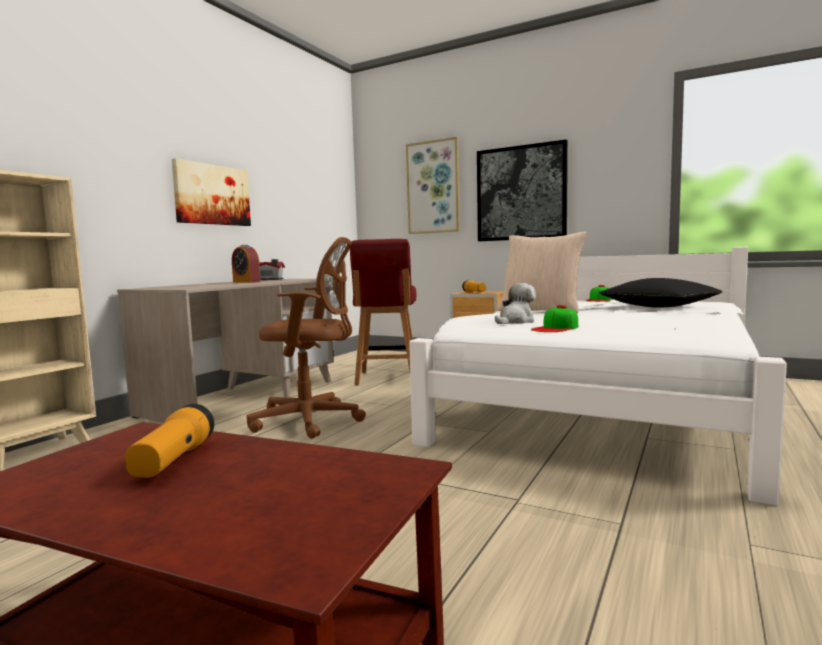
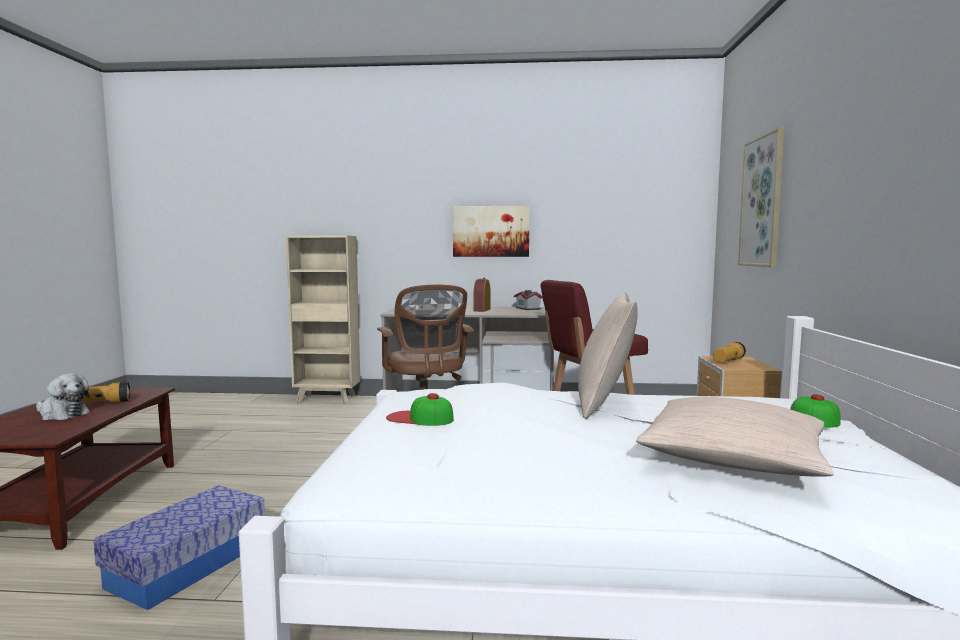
camera: 65 degrees right, 0 degrees up
picture [477,139,568,241] -> none
plush toy [495,283,536,324] -> plush toy moved to [36,373,90,420]
black pillow [600,278,722,308] -> beige pillow [636,397,834,476]
none -> storage box [93,485,265,610]

